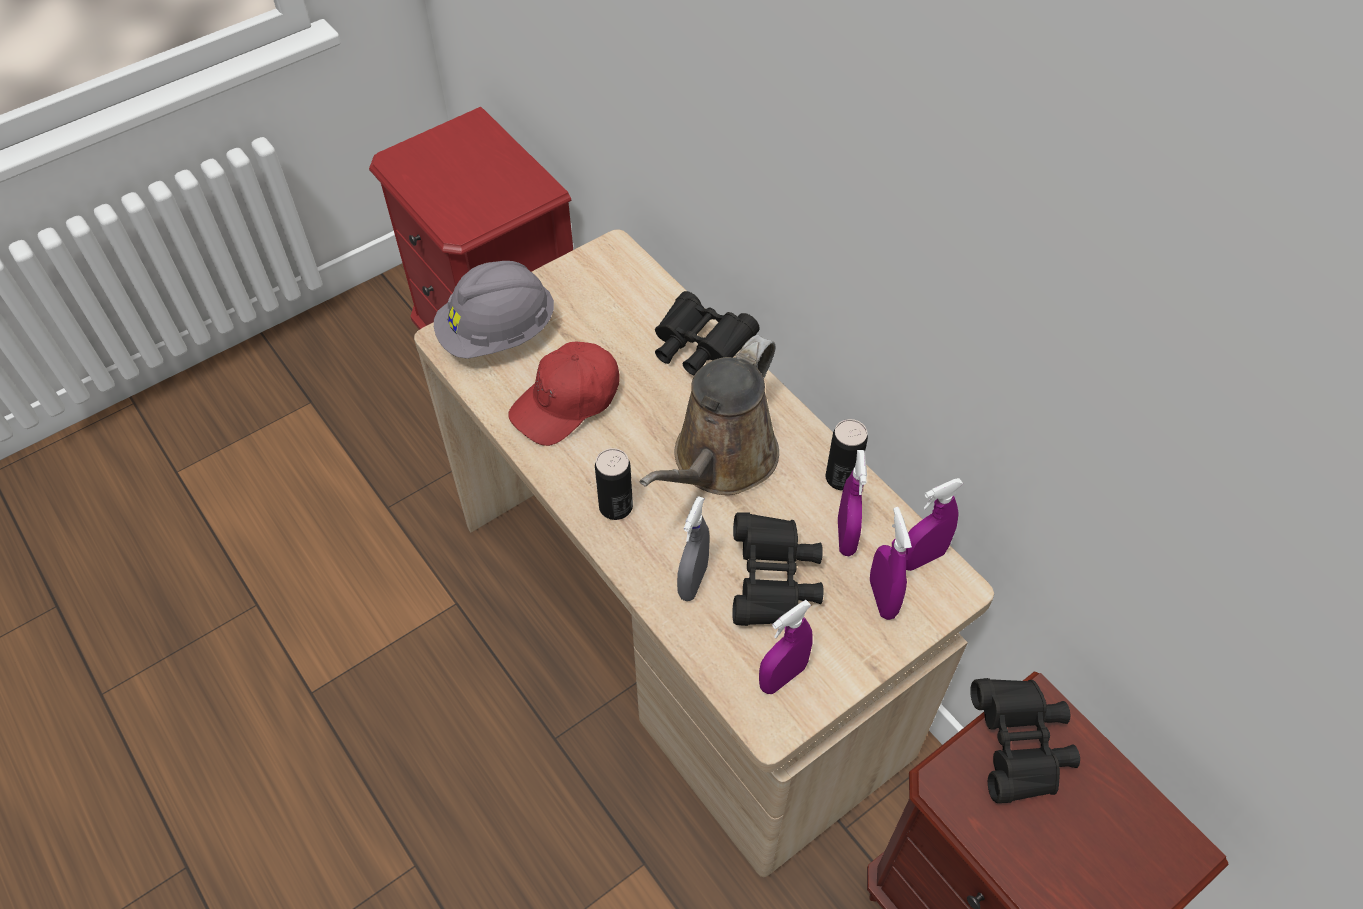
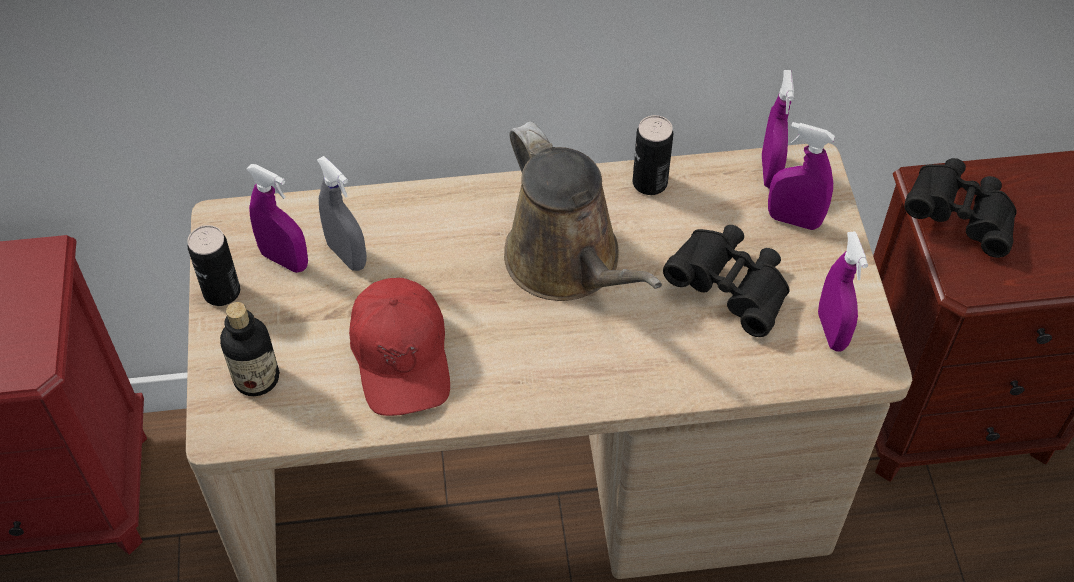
camera: 60 degrees left, 0 degrees up
grey hard hat [434,261,554,359] -> bottle [220,302,280,396]
can [595,448,633,520] -> can moved to [187,225,240,306]
black binoculars [655,291,759,375] -> none
grey spray bottle [677,496,710,601] -> grey spray bottle moved to [317,156,367,271]
purple spray bottle [838,450,867,556] -> purple spray bottle moved to [246,164,308,273]

